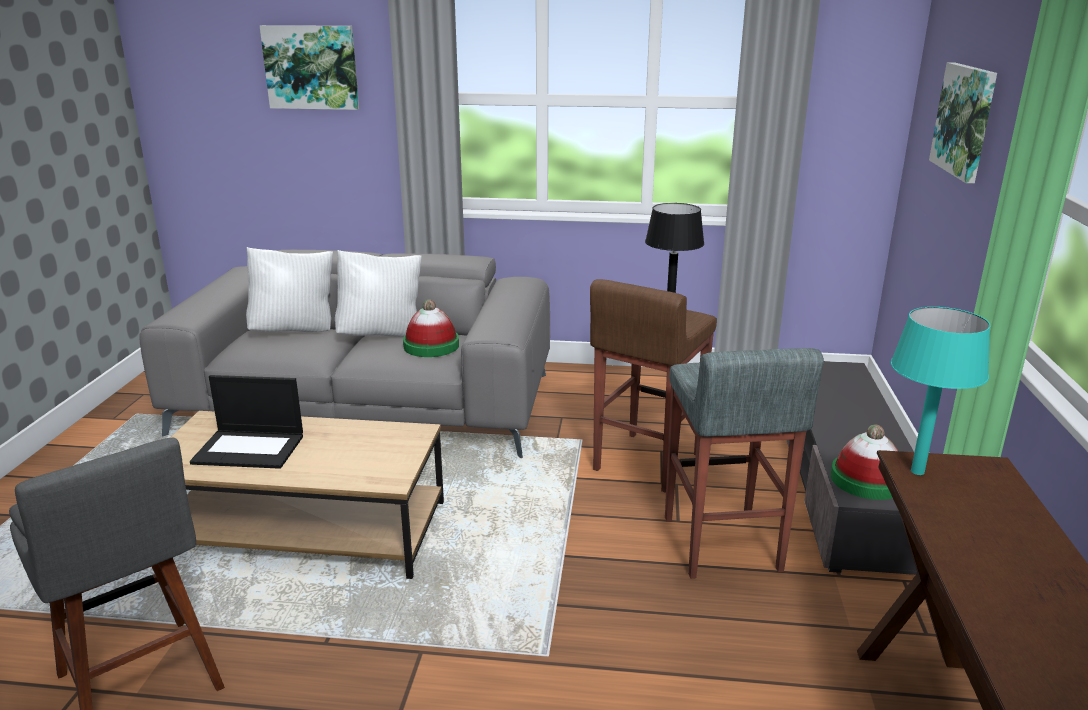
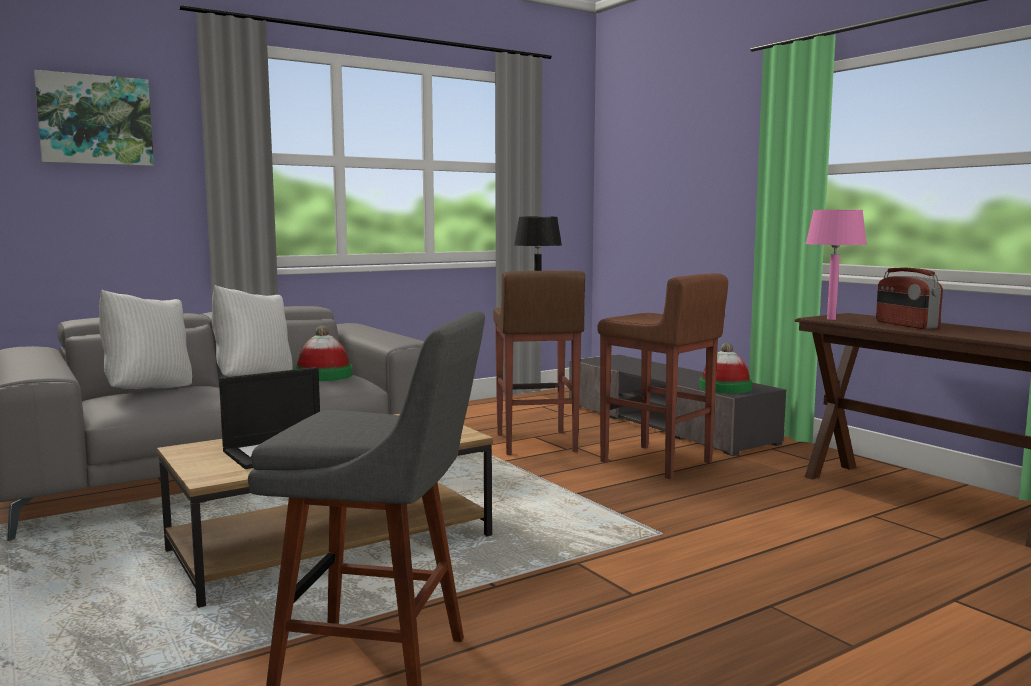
camera: 40 degrees left, 15 degrees down
grey stool [665,348,824,579] -> brown stool [597,273,728,479]
turquoise table lamp [891,307,990,475] -> pink table lamp [805,210,867,320]
picture [929,62,997,183] -> none
none -> radio [876,268,943,329]

